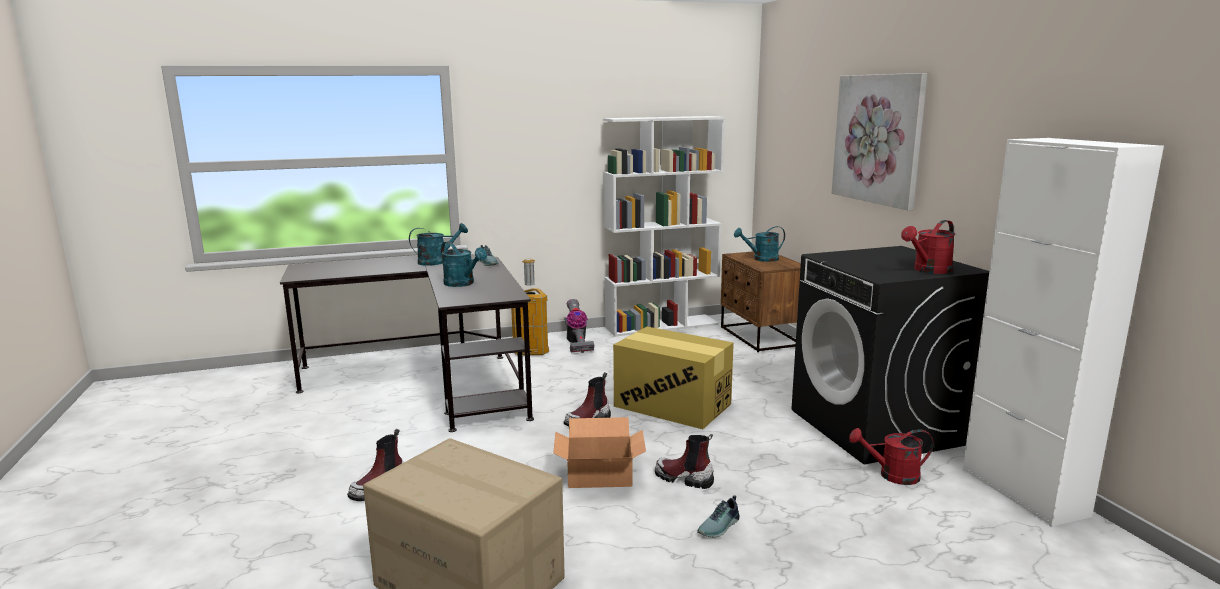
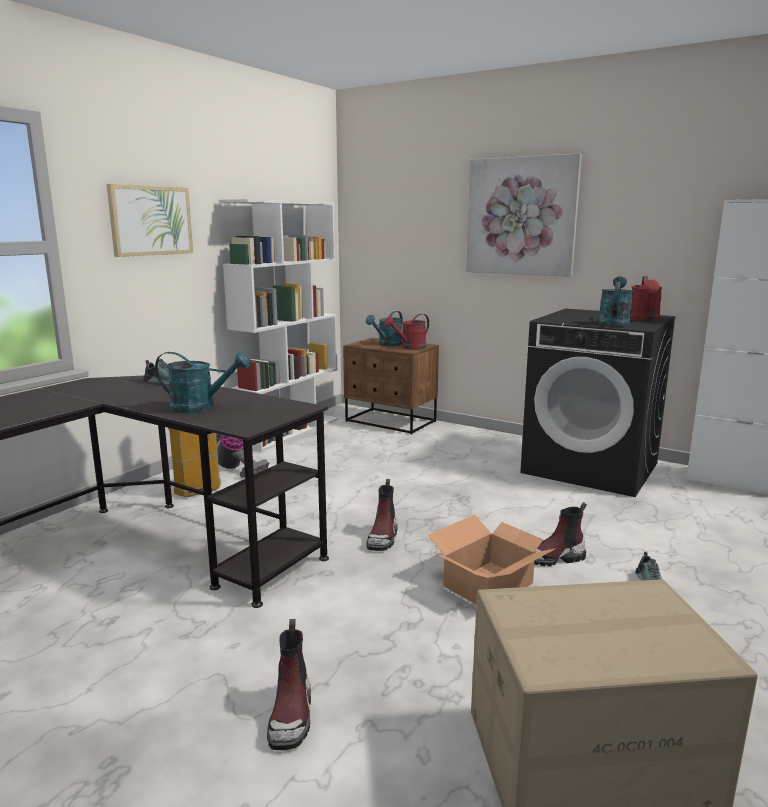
camera: 40 degrees left, 0 degrees up
turquoise watering can [409,223,468,266] -> turquoise watering can moved to [598,276,633,327]
cardboard box [613,327,734,429] -> none
red watering can [849,428,934,485] -> red watering can moved to [384,314,429,350]
none -> picture [107,184,193,257]

